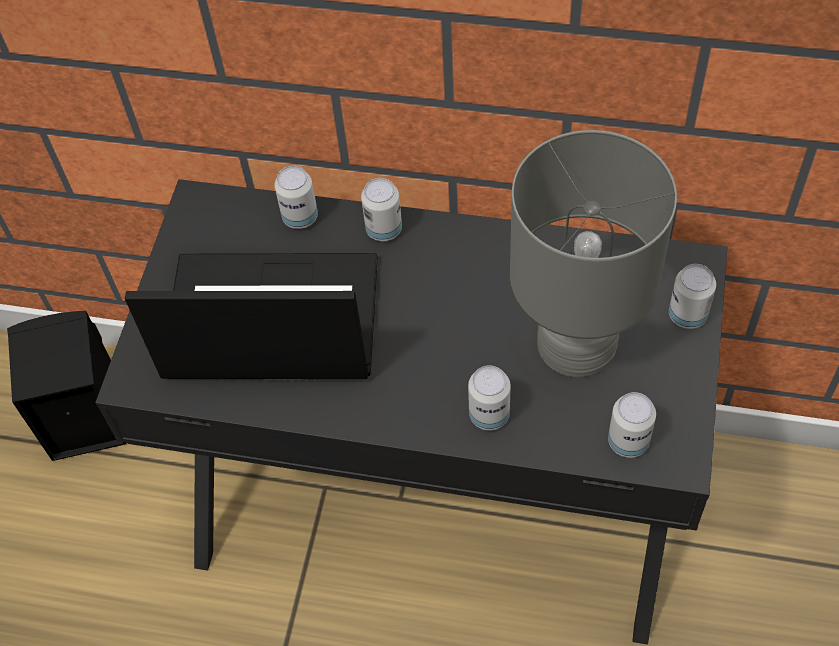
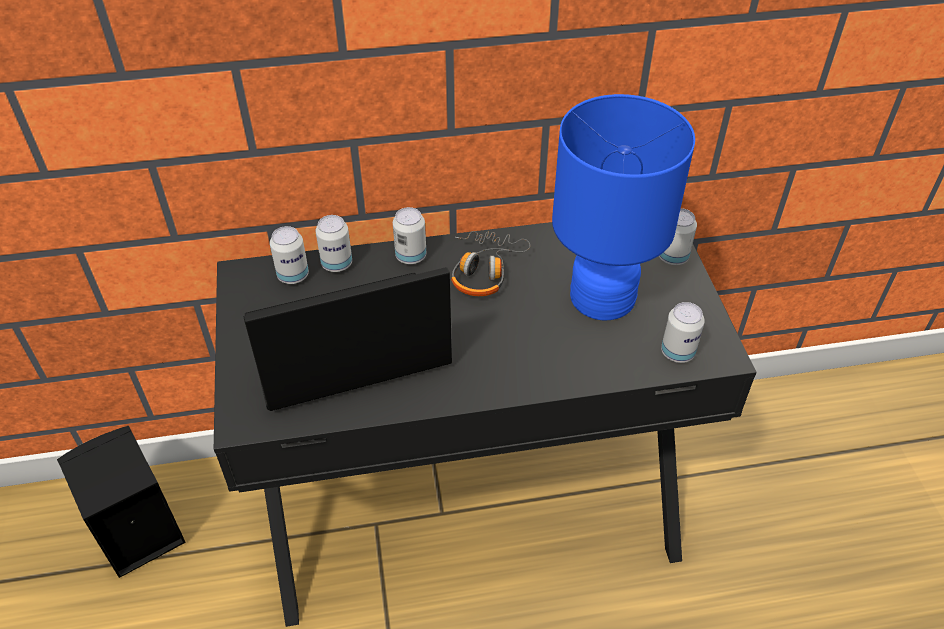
camera: 25 degrees left, 10 degrees down
can [468,366,511,430] -> can moved to [270,226,309,284]
grey table lamp [510,130,677,377] -> blue table lamp [552,94,695,320]
none -> headphones [451,231,530,296]

